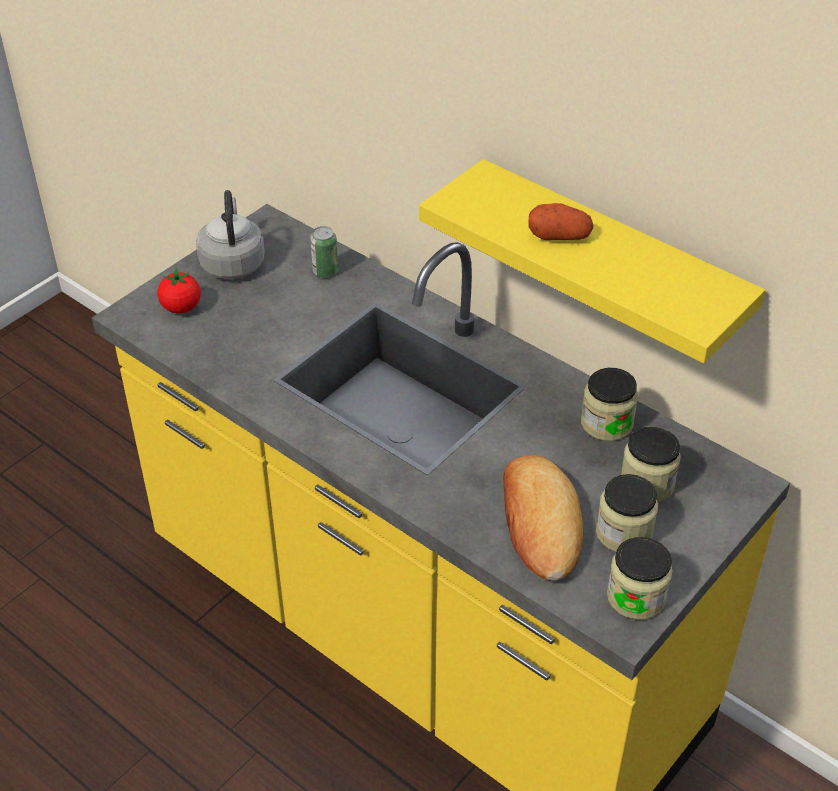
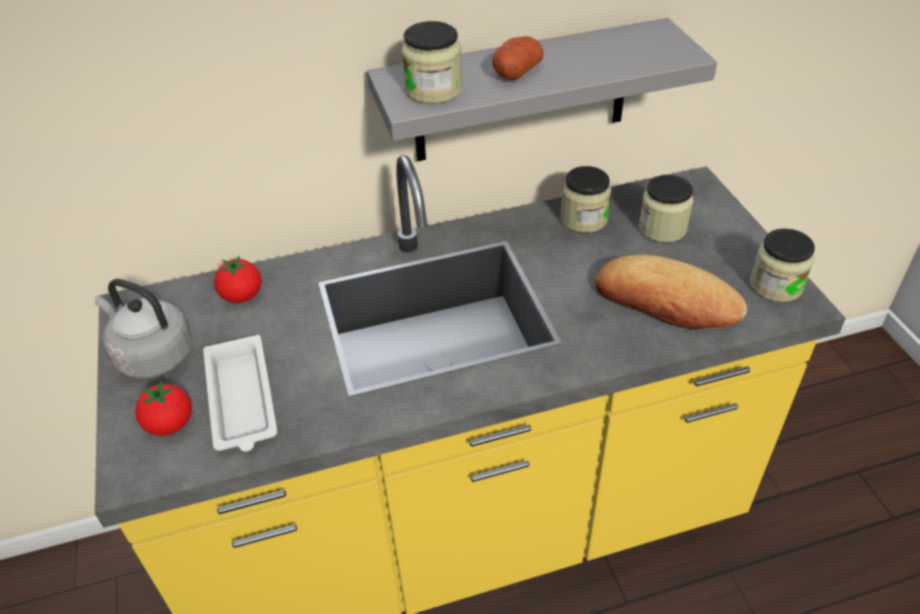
camera: 55 degrees left, 0 degrees up
can [310,226,338,278] -> tomato [214,256,262,303]
yellow shelf [419,159,765,363] -> grey shelf [367,18,717,161]
jar [596,474,658,552] -> jar moved to [402,21,462,104]
none -> white tray [203,335,277,452]

